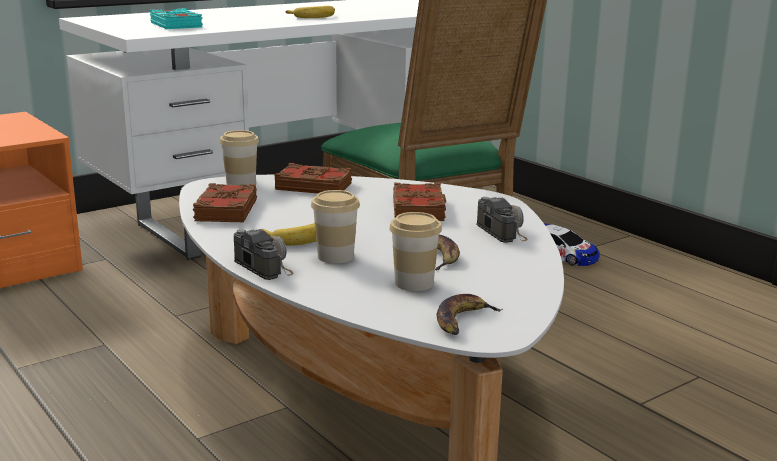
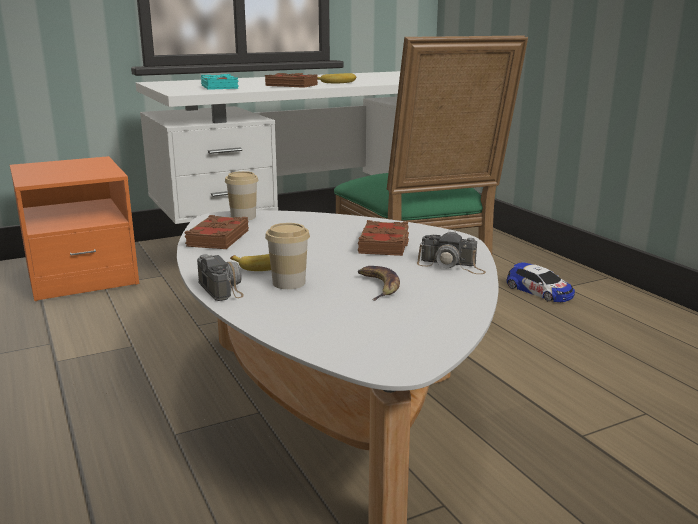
camera: 10 degrees right, 0 degrees up
brown book [274,163,352,194] -> brown book moved to [265,73,318,88]
cup [389,212,442,291] -> none
banana [437,294,503,335] -> none
camera [476,197,528,243] -> camera turned 120 degrees clockwise [417,230,486,274]

